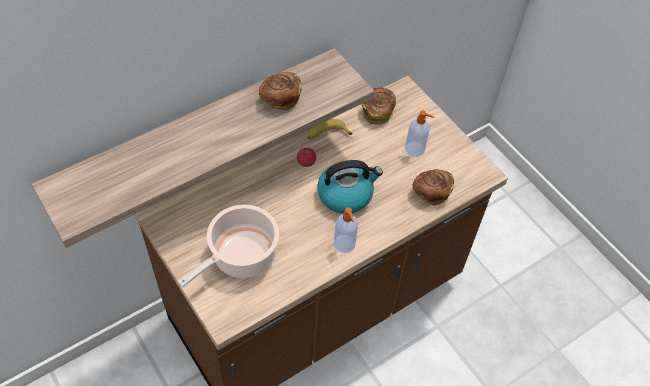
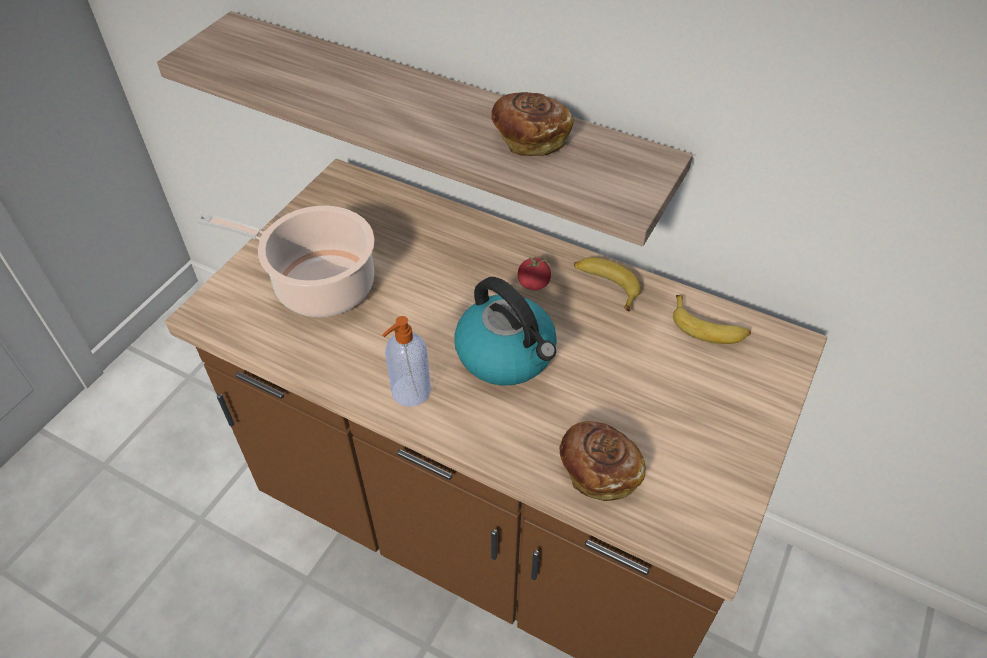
camera: 65 degrees right, 5 degrees down
bread [362,88,396,125] -> banana [673,295,751,344]
soap dispenser [405,110,434,157] -> none

